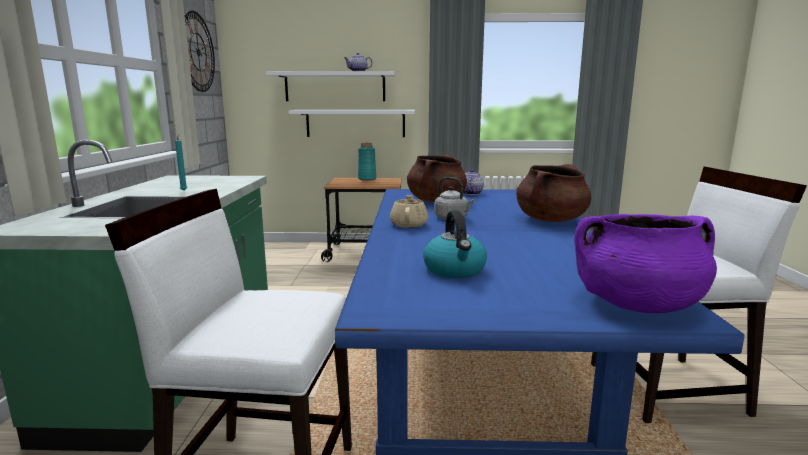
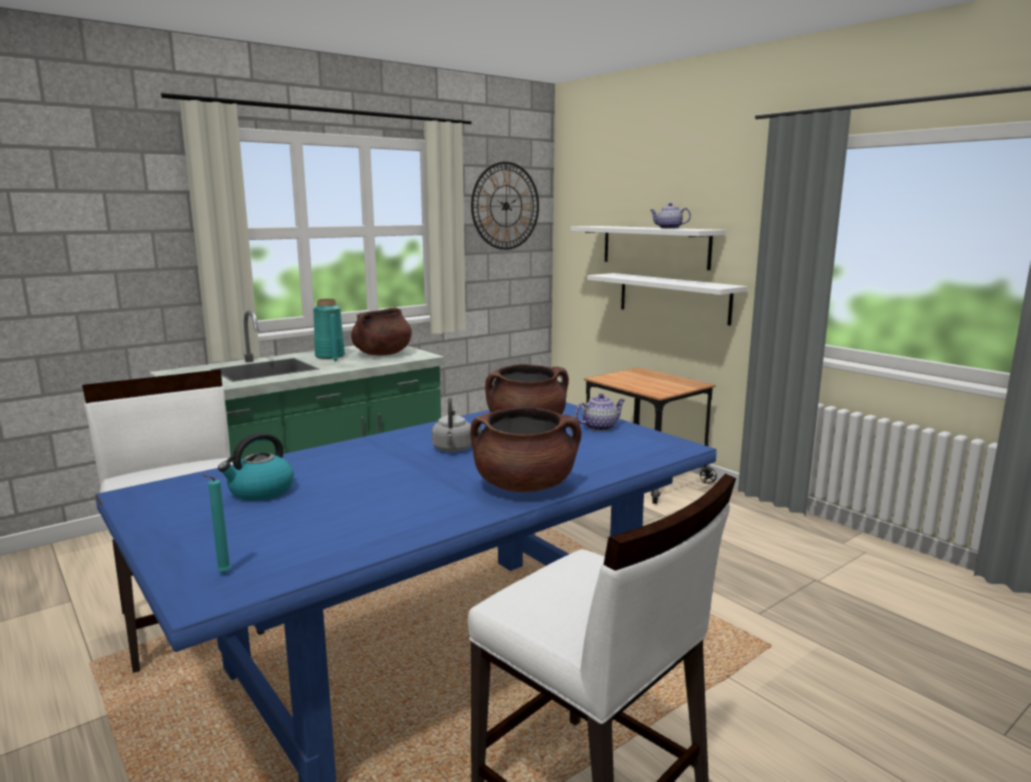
camera: 50 degrees right, 0 degrees up
turquoise vase [358,143,376,181] -> turquoise vase moved to [313,299,345,359]
beige teapot [390,195,428,228] -> none
purple cooking pot [574,214,717,313] -> turquoise candle [202,474,231,573]
none -> brown cooking pot [351,307,412,355]

